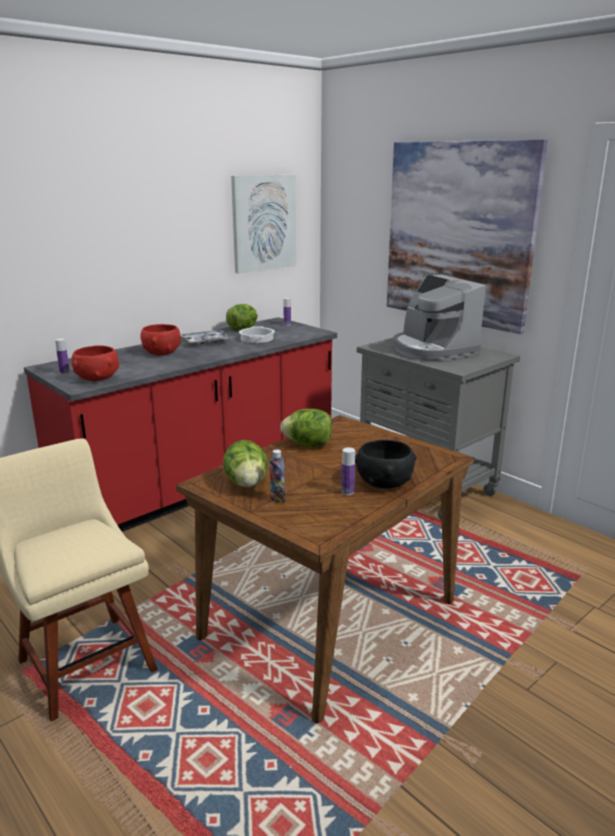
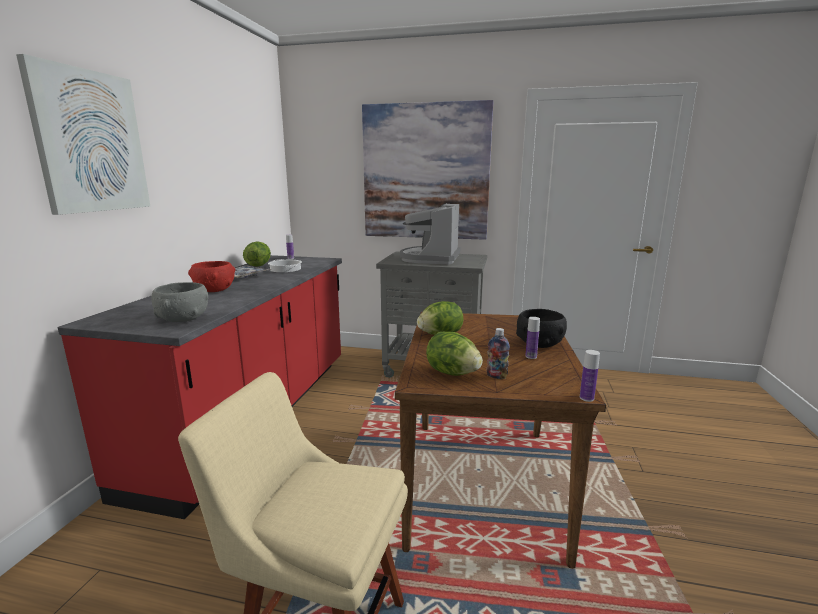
camera: 35 degrees left, 5 degrees down
bottle [55,338,70,374] -> bottle moved to [580,350,600,402]
red bowl [71,345,119,381] -> grey bowl [151,282,208,322]
picture [231,174,296,274] -> picture moved to [16,54,150,215]
coffee machine [393,275,486,361] -> coffee machine turned 75 degrees clockwise [400,203,460,264]

